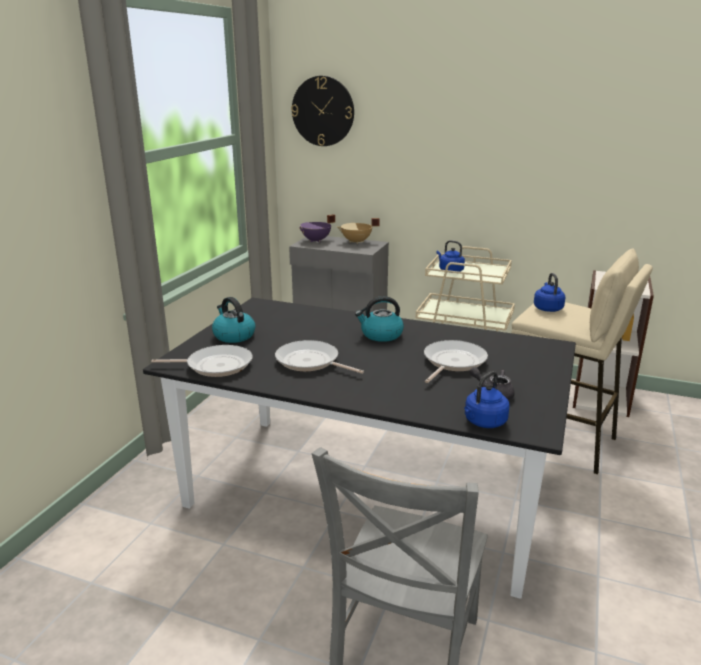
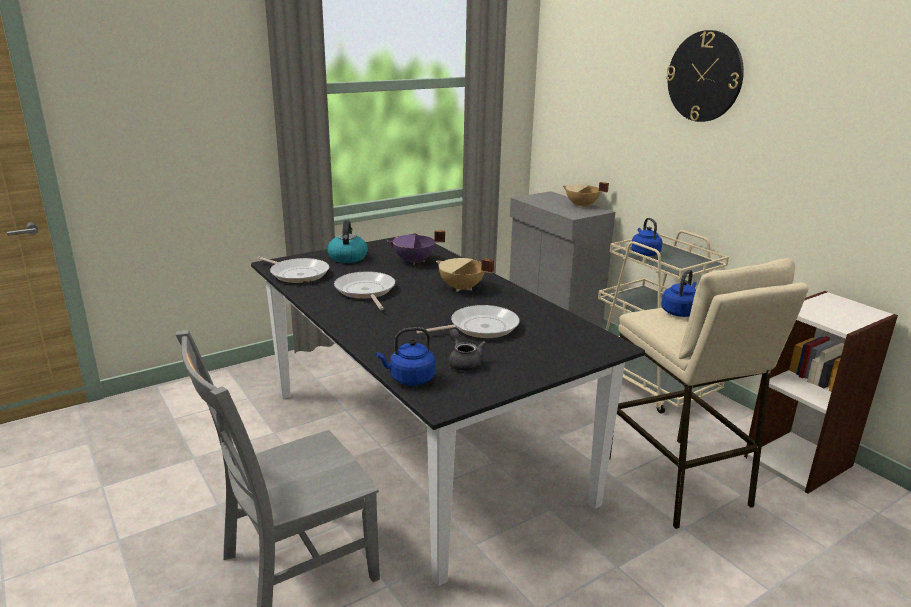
camera: 35 degrees right, 0 degrees up
wall clock [291,76,354,146] -> wall clock moved to [666,30,744,122]
purple cooking pot [299,214,335,242] -> purple cooking pot moved to [387,231,445,265]
kettle [355,296,404,342] -> beige cooking pot [436,258,494,292]

